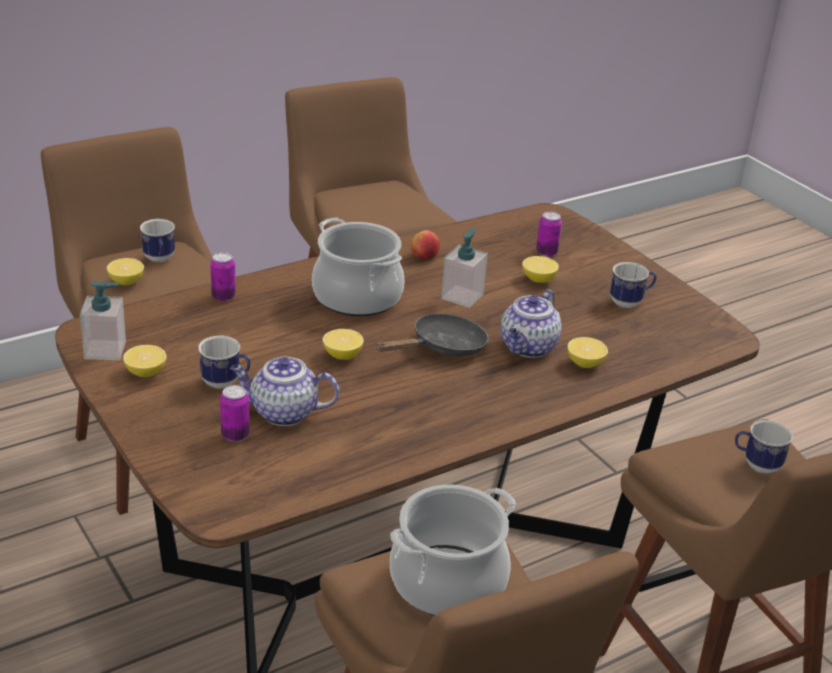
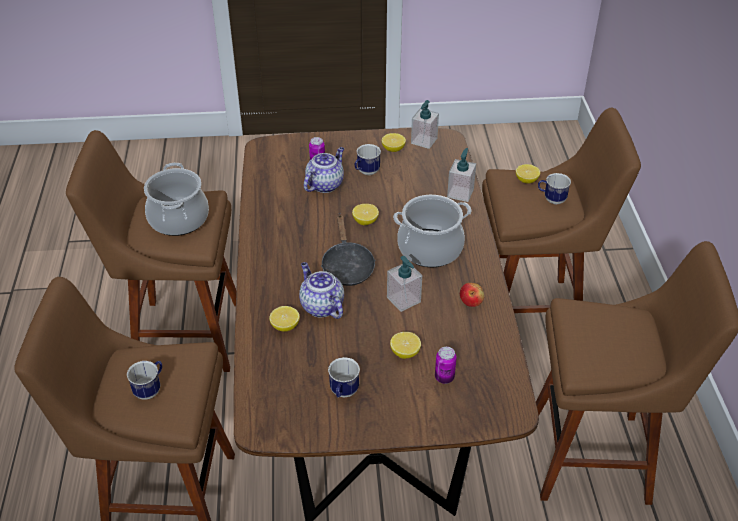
camera: 120 degrees right, 10 degrees up
can [210,252,236,301] -> soap dispenser [447,148,476,202]

